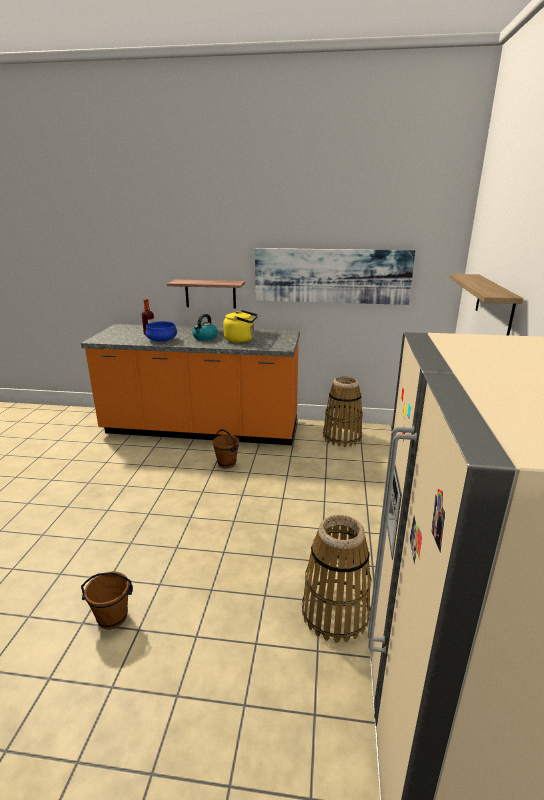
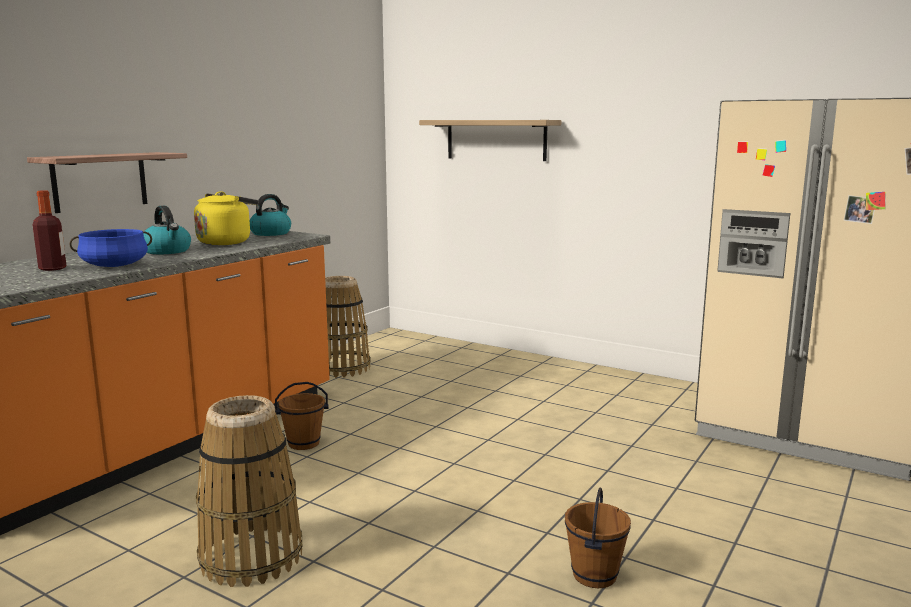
camera: 65 degrees left, 10 degrees down
picture [255,248,415,305] -> none
basket [302,515,372,643] -> basket moved to [196,395,302,587]
none -> kettle [250,194,291,236]

